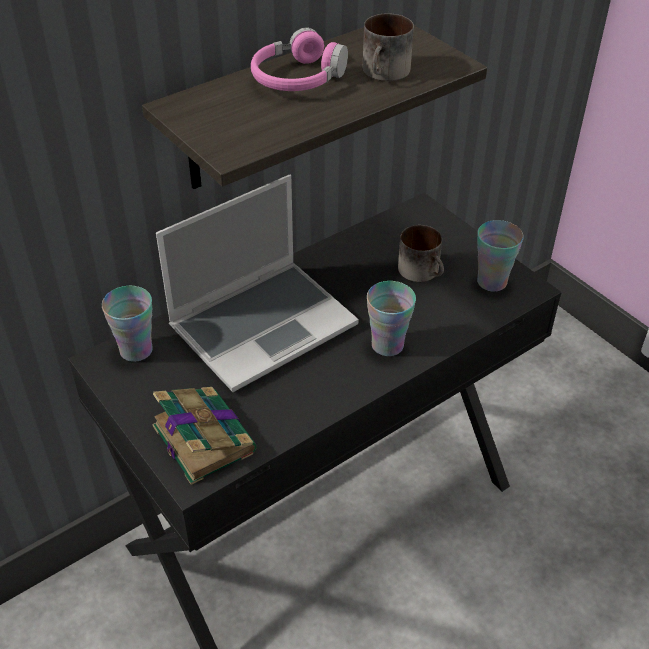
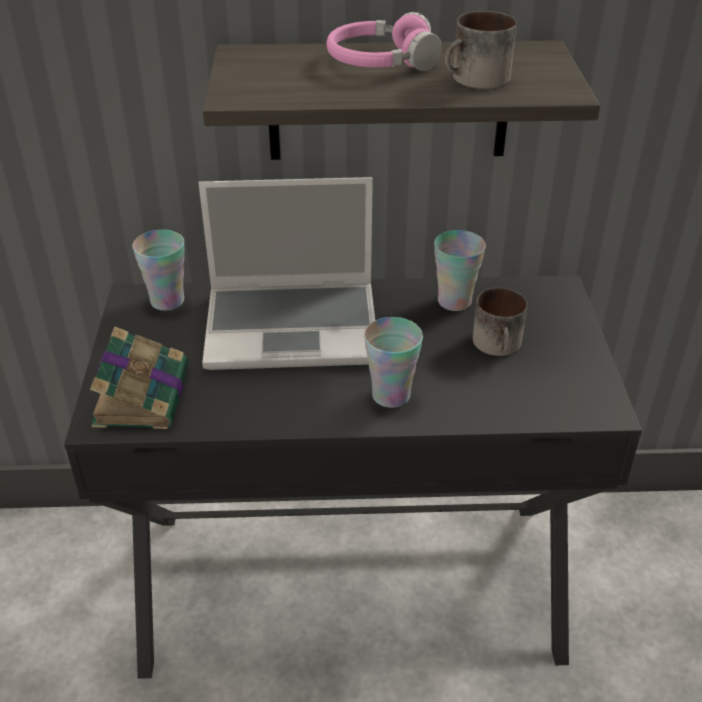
camera: 35 degrees right, 5 degrees down
cup [477,220,524,292] -> cup moved to [434,230,486,311]

